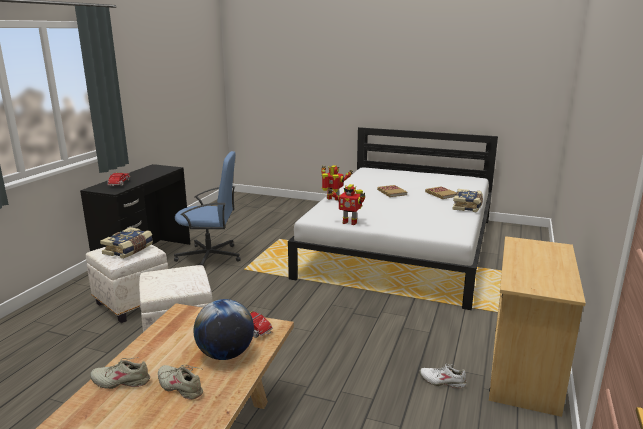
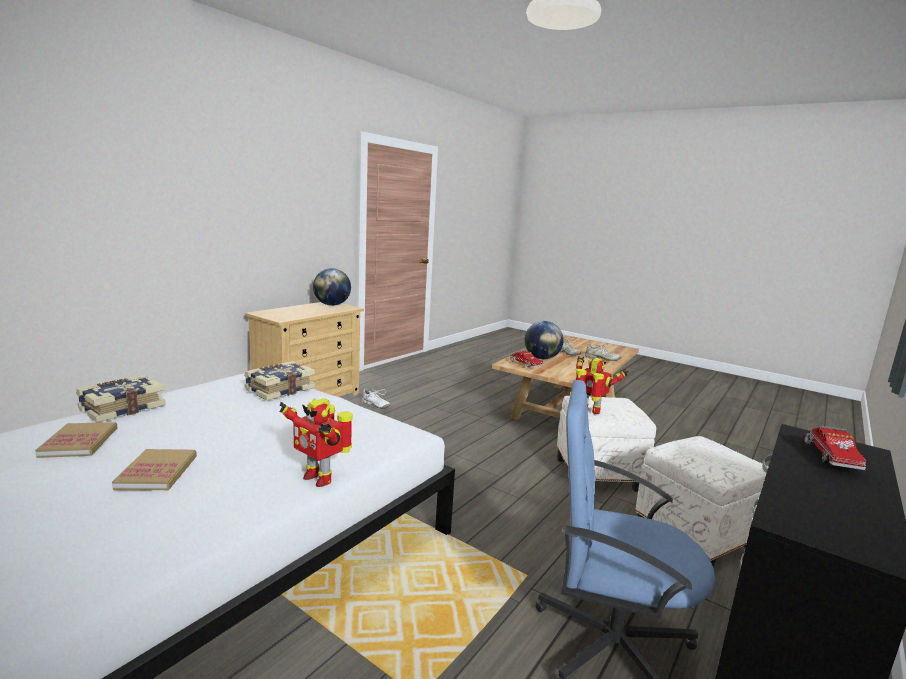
camera: 165 degrees left, 5 degrees down
book [100,227,153,259] -> book moved to [244,361,315,401]
toy robot [328,184,365,225] -> toy robot moved to [576,356,629,414]
none -> globe [313,268,351,306]

